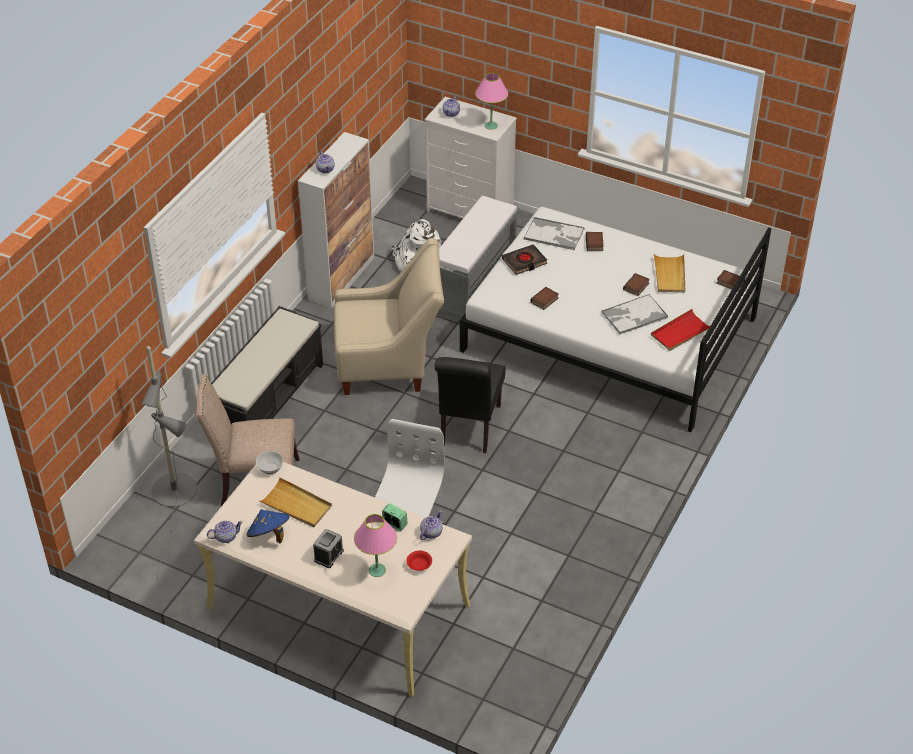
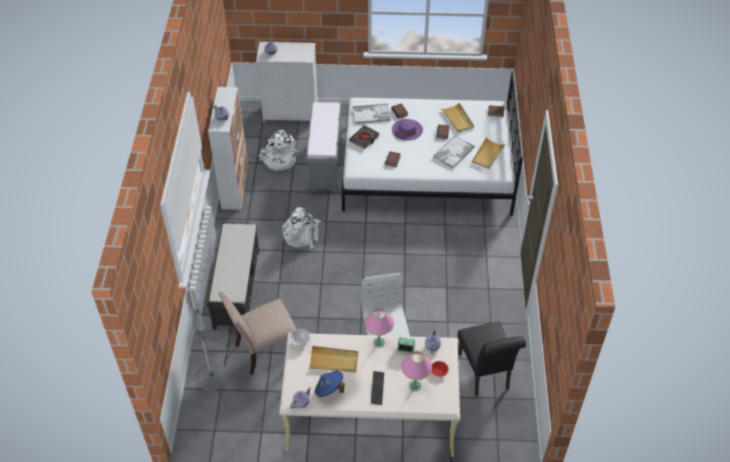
camera: 25 degrees left, 5 degrees up
alarm clock [313,529,344,568] -> keyboard [371,371,384,405]
beige armchair [334,238,444,395] -> white backpack [281,207,321,249]
black chair [435,357,506,453] -> black chair moved to [458,322,526,397]
pink table lamp [475,73,508,130] -> pink table lamp moved to [365,307,394,348]
red tray [651,309,710,351] -> beige tray [472,137,506,169]
none -> purple hat [392,119,423,141]

